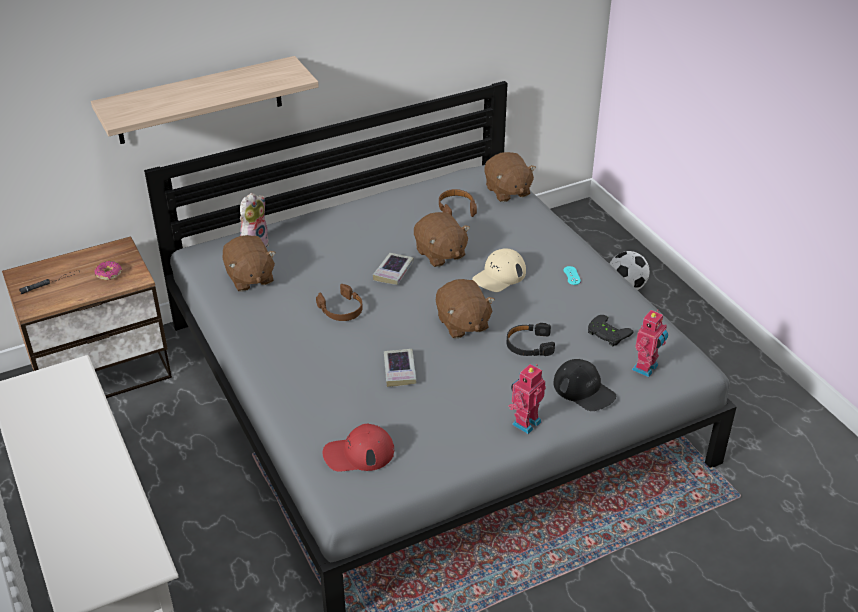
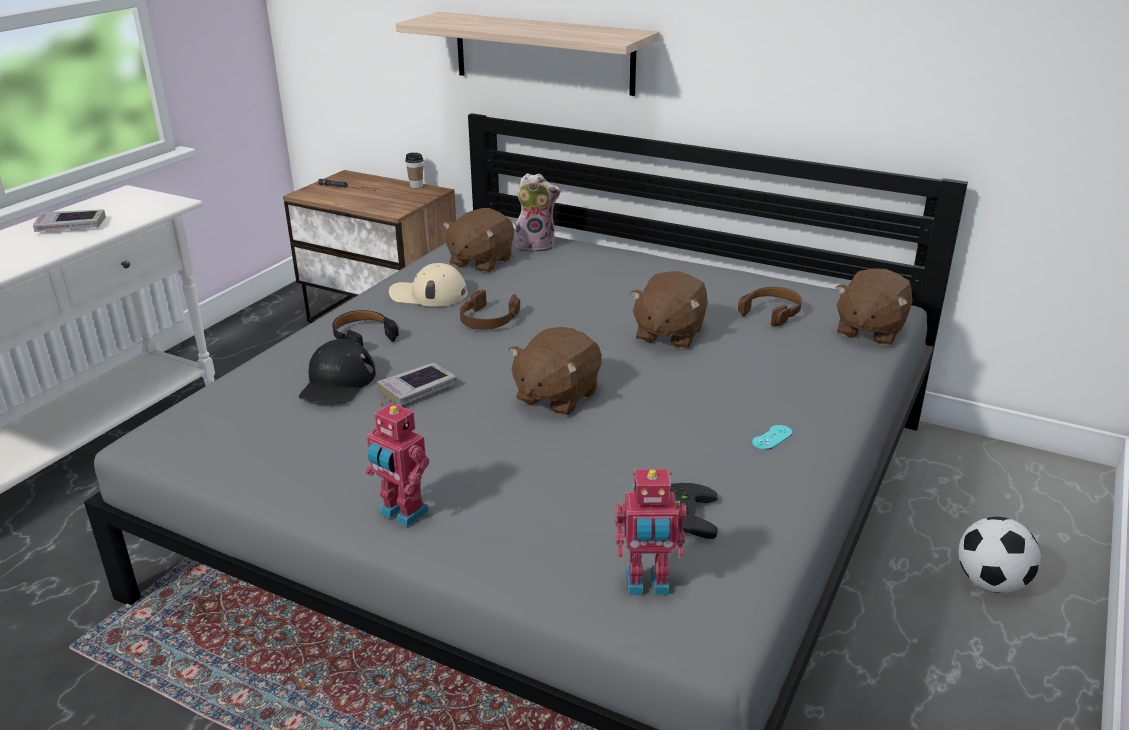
camera: 55 degrees right, 10 degrees down
donut [95,261,122,280] -> none
red cap [323,424,394,472] -> none
book [373,253,414,285] -> book moved to [33,209,106,232]
beige cap [472,248,526,292] -> beige cap moved to [389,263,468,307]
black headphones [507,323,555,356] -> black headphones moved to [332,310,399,346]
toy robot [508,364,546,434] -> toy robot turned 150 degrees counterclockwise [366,403,430,527]
black cap [554,359,616,411] -> black cap moved to [299,339,376,403]
none -> cup [405,152,423,188]

